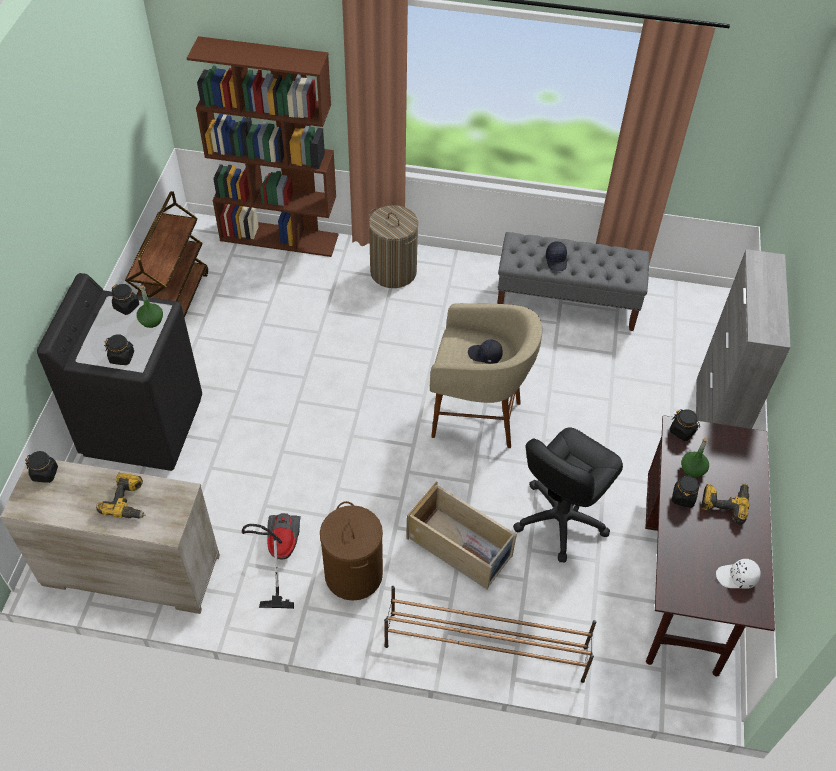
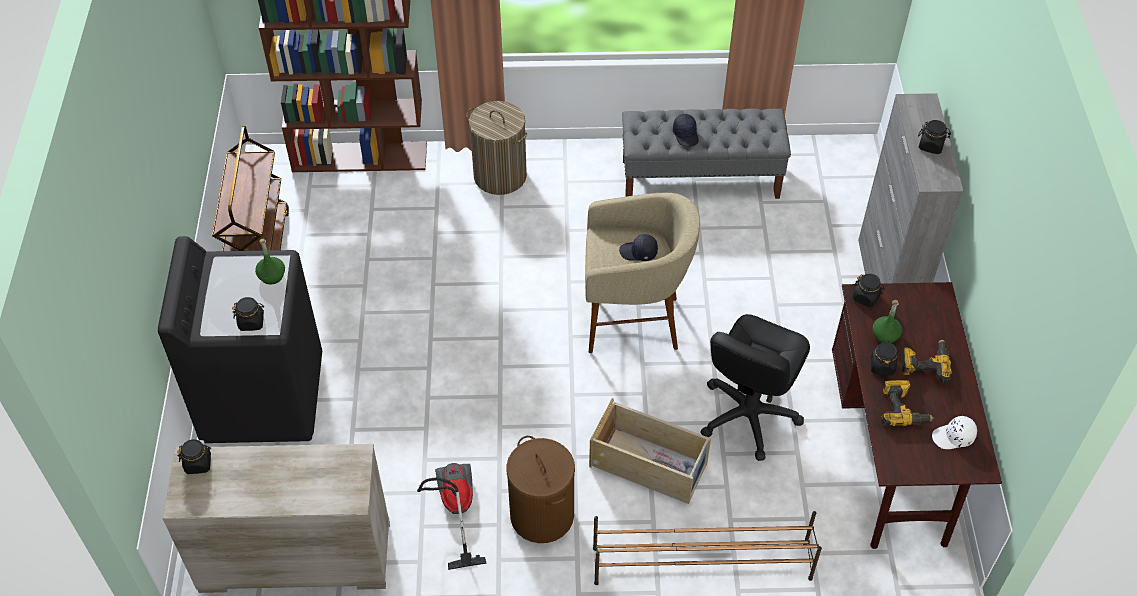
camera: 10 degrees left, 0 degrees up
power drill [96,472,145,518] -> power drill moved to [881,380,934,426]
black jar [112,284,139,315] -> black jar moved to [918,120,951,154]

